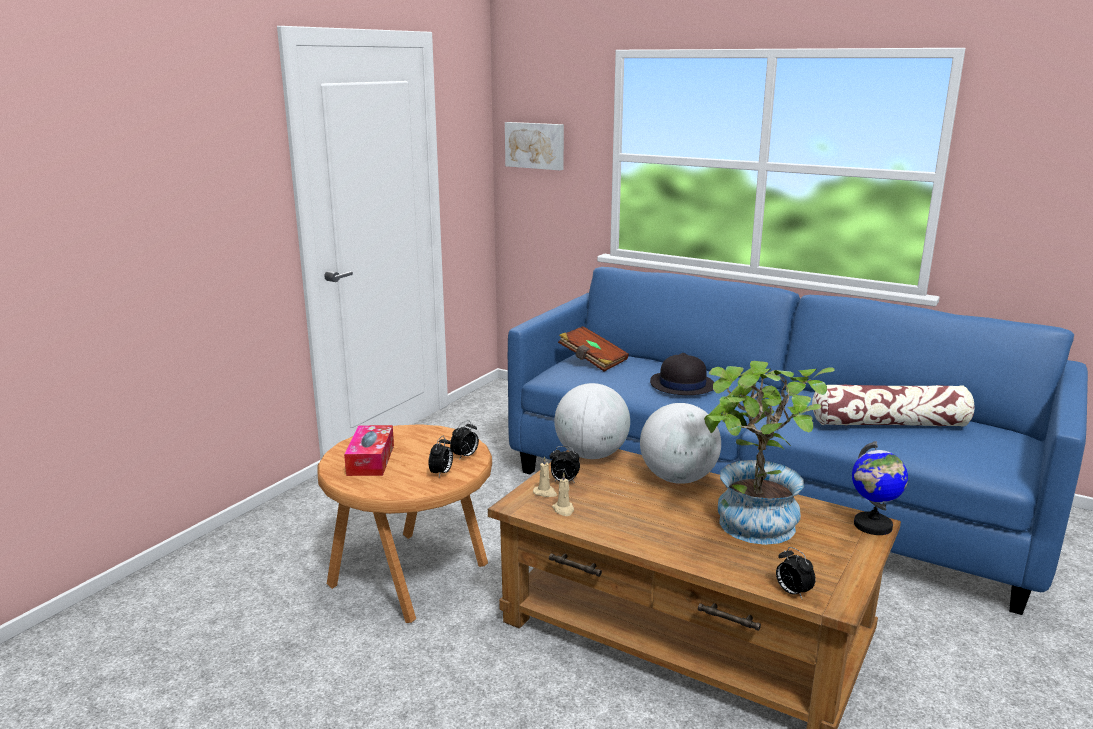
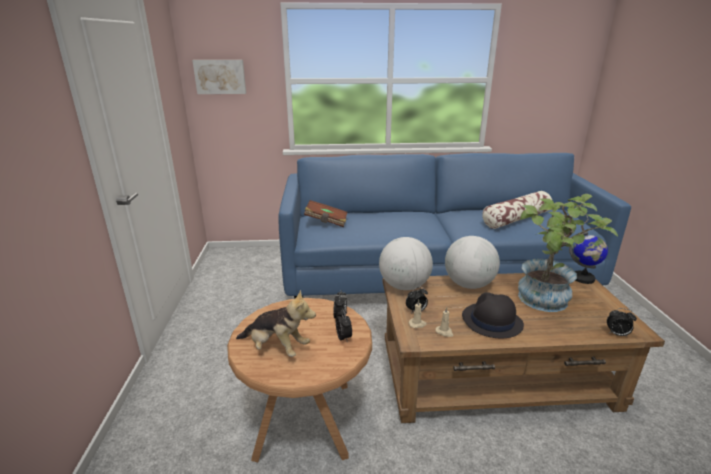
camera: 35 degrees left, 5 degrees up
tissue box [344,425,394,476] -> plush toy [236,290,316,357]
black hat [650,353,714,395] -> black hat moved to [462,292,524,338]

